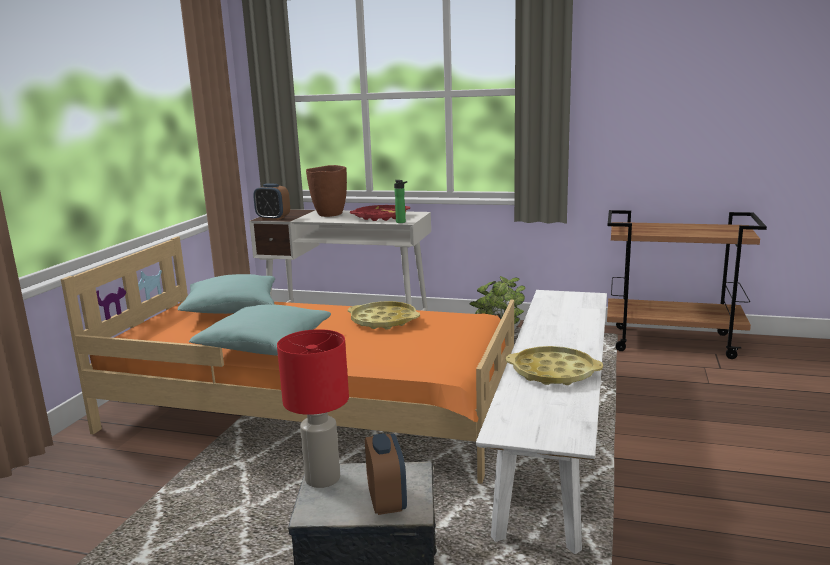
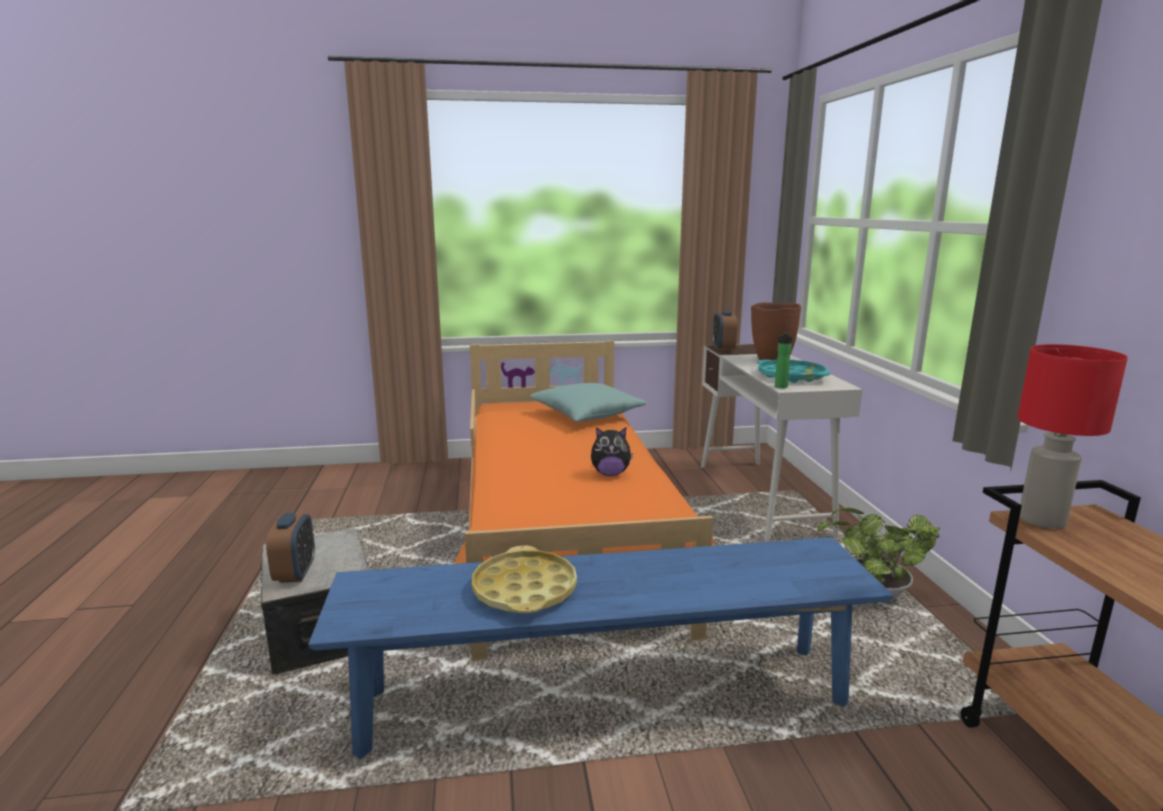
camera: 65 degrees right, 0 degrees up
turquoise pillow [189,304,331,356] -> none
red table lamp [277,329,349,488] -> red table lamp moved to [1017,344,1128,529]
yellow tray [348,301,420,330] -> plush toy [591,427,633,476]
red tray [350,205,410,221] -> turquoise tray [757,360,830,383]
alarm clock [365,433,407,515] -> alarm clock turned 60 degrees counterclockwise [266,513,315,583]
white bench [476,290,607,554] -> blue bench [308,537,893,759]

